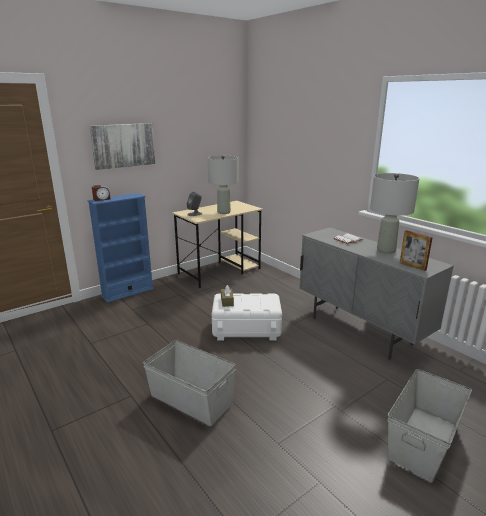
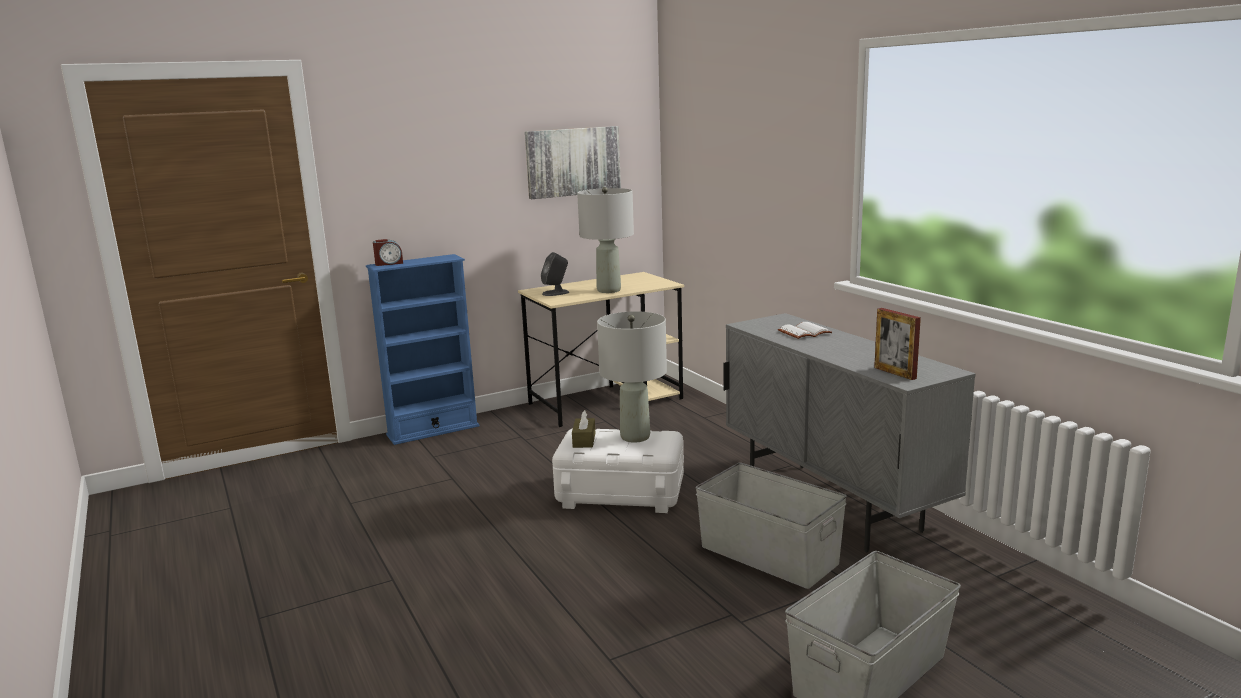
camera: 10 degrees right, 5 degrees down
picture [89,123,156,170] -> picture moved to [525,126,621,199]
grey storage box [143,340,236,426] -> grey storage box moved to [695,463,847,589]
grey table lamp [370,173,419,254] -> grey table lamp moved to [597,311,667,442]

